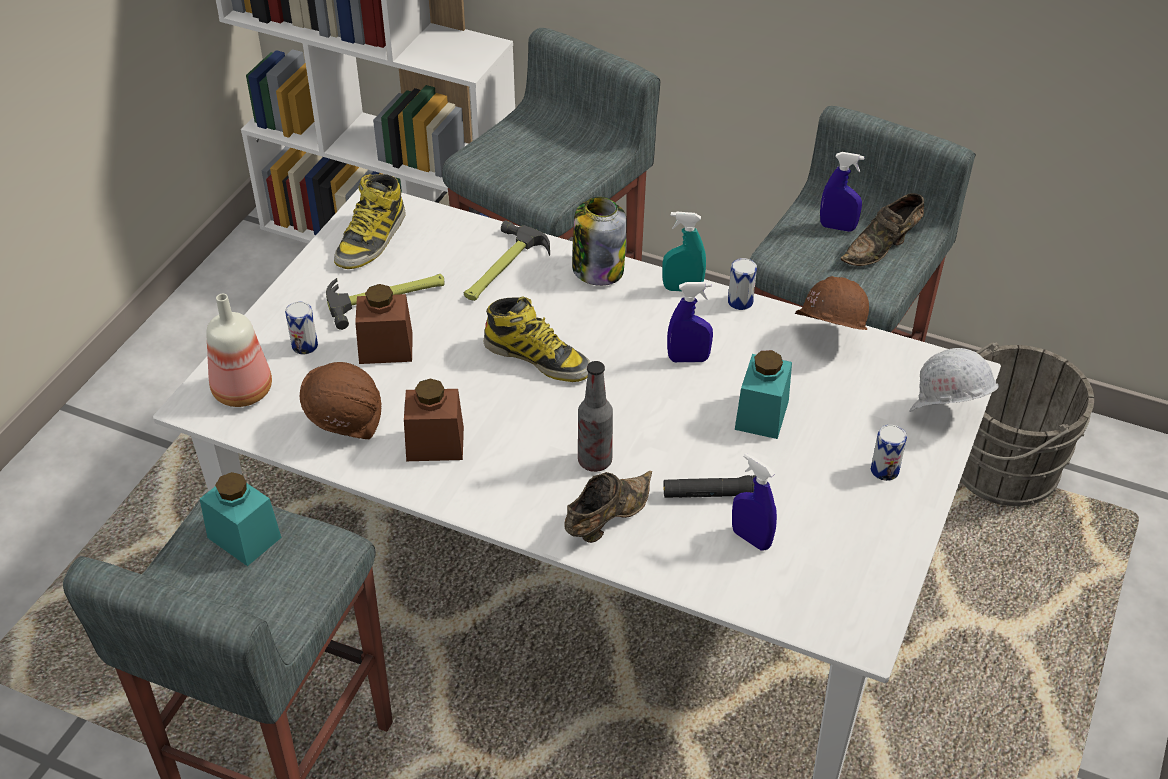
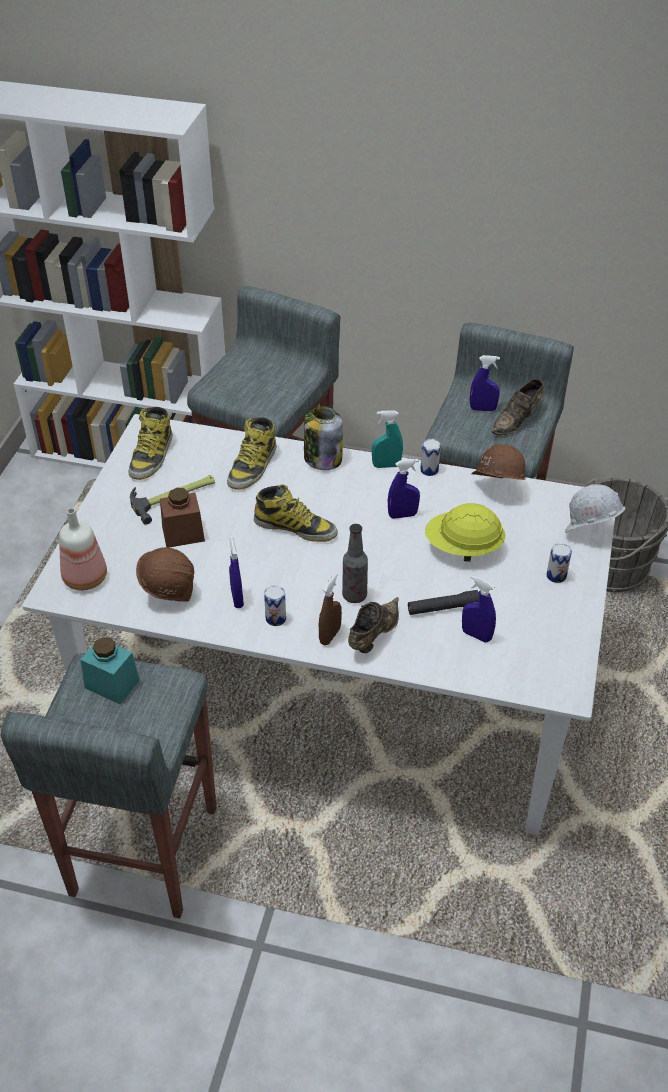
camera: 10 degrees left, 0 degrees up
can [285,301,318,354] -> can moved to [264,585,286,626]
brown jar [404,378,464,461] -> blue spray bottle [229,535,244,608]
hammer [464,220,550,301] -> boot [227,417,277,490]
turquoise jar [735,350,792,439] -> yellow hard hat [425,503,505,562]
none -> brown spray bottle [319,572,342,645]

